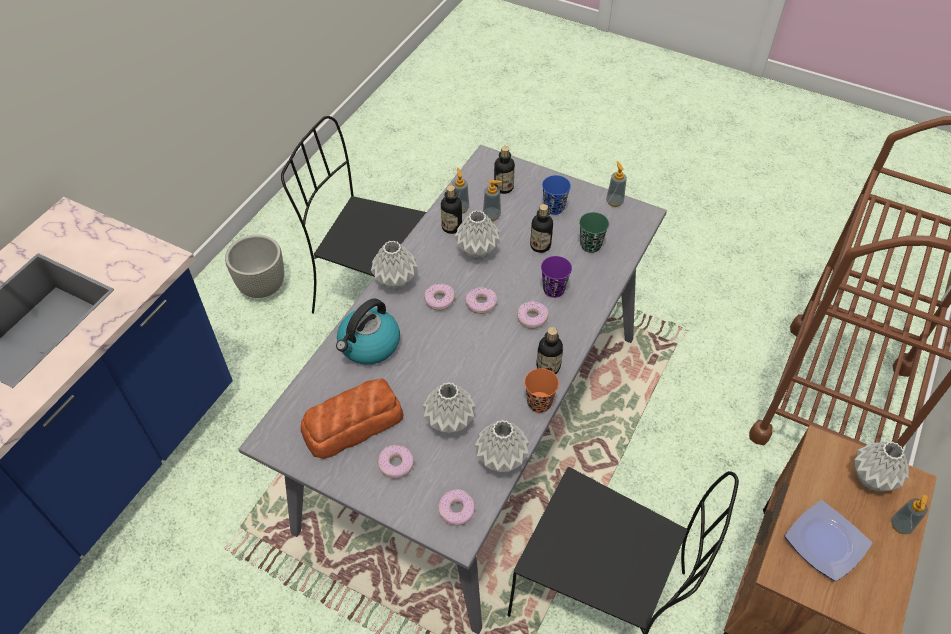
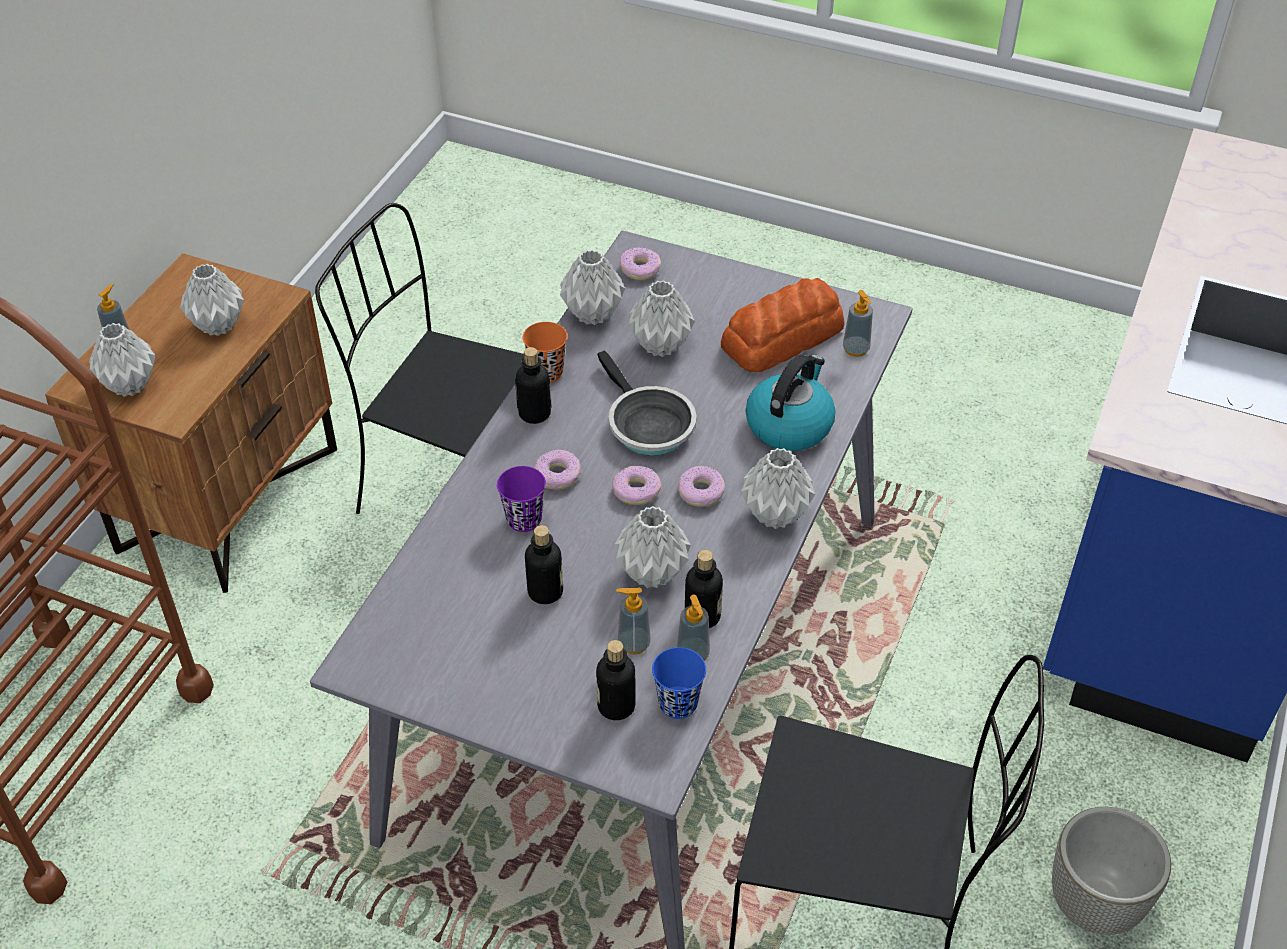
camera: 175 degrees right, 5 degrees down
donut [378,445,414,479] -> none
blue cup [542,175,571,215] -> blue cup moved to [652,647,706,719]
green cup [579,212,609,253] -> none
soap dispenser [606,161,627,207] -> soap dispenser moved to [843,290,873,357]
plate [785,500,872,581] -> grey vase [180,264,244,336]
none -> frying pan [597,350,696,455]

